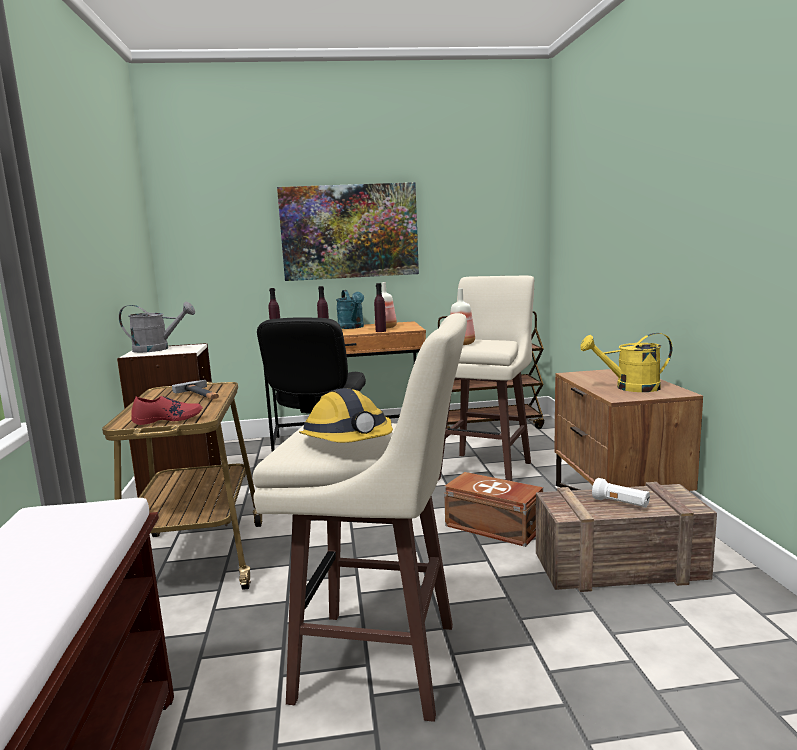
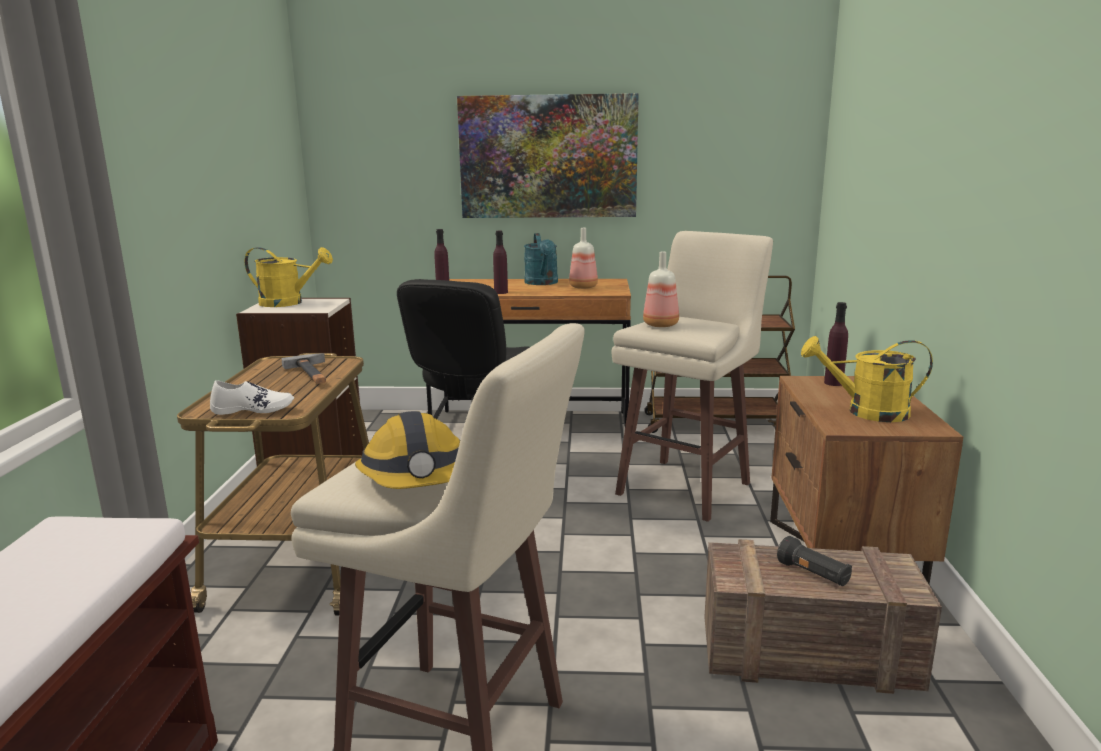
camera: 10 degrees right, 5 degrees up
grey watering can [119,302,195,353] -> yellow watering can [245,247,333,307]
red shoe [131,396,203,425] -> white shoe [210,380,294,415]
purple bottle [374,283,386,332] -> purple bottle moved to [824,302,848,386]
brown storage box [444,472,543,547] -> none
white flashlight [592,478,650,508] -> black flashlight [777,536,852,586]

